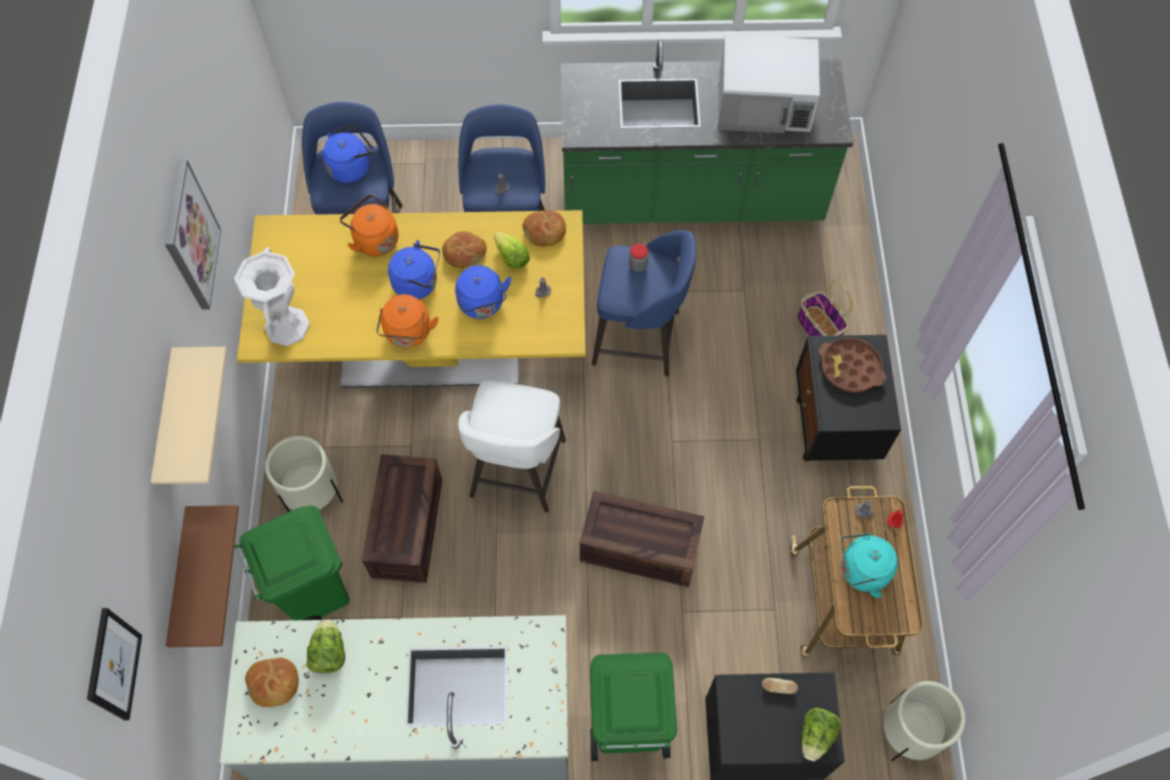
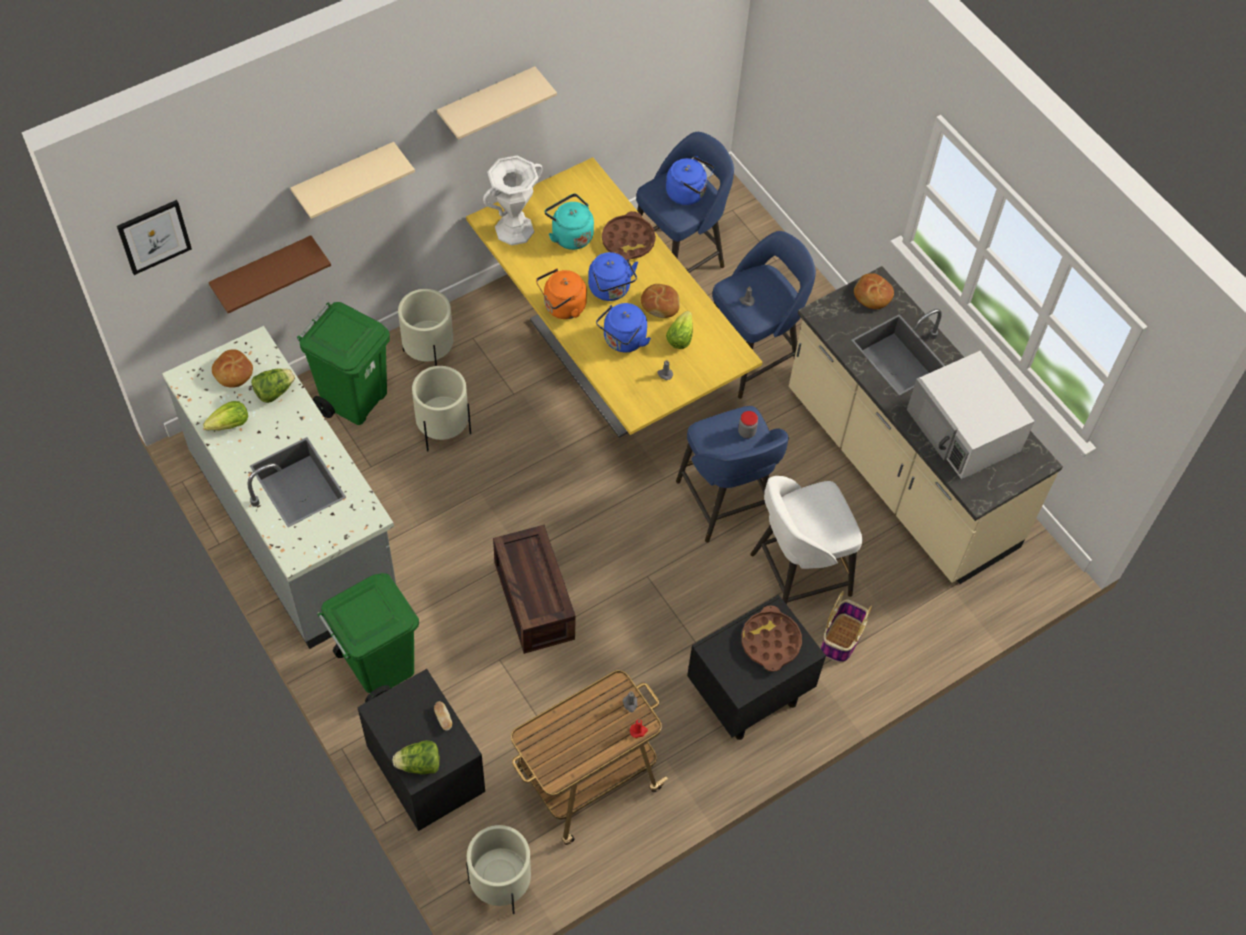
camera: 55 degrees right, 5 degrees down
picture [165,159,221,310] -> beige shelf [437,66,557,140]
orange kettle [340,194,399,256] -> brown tray [602,211,656,260]
crate [362,454,442,583] -> beige planter [412,366,471,451]
white stool [458,380,566,513] -> white stool moved to [750,476,862,605]
bread [523,210,566,246] -> bread moved to [854,273,894,309]
green counter [561,40,853,224] -> beige counter [789,266,1063,584]
turquoise kettle [840,533,898,598] -> turquoise kettle moved to [545,194,594,250]
none -> lettuce [203,401,248,430]

